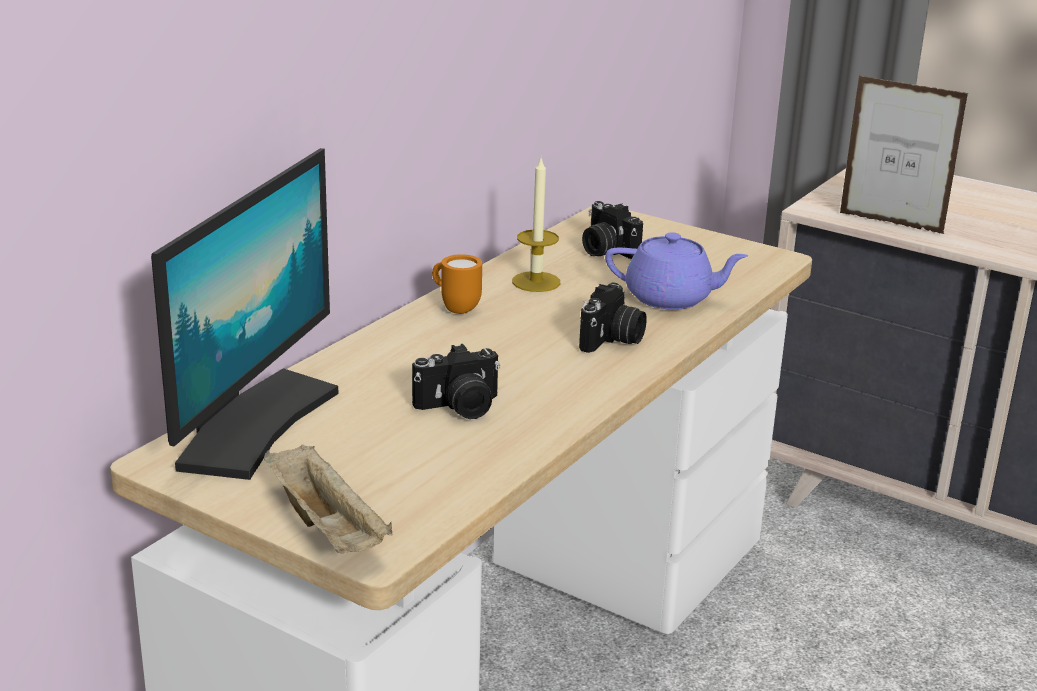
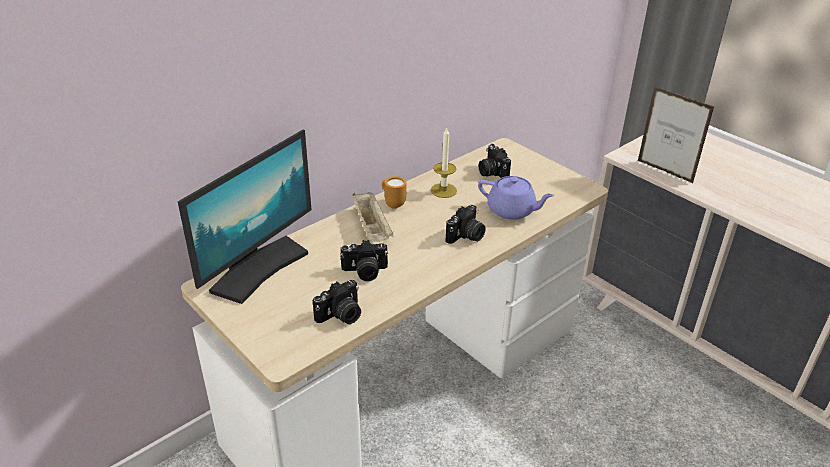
camera: 15 degrees right, 10 degrees up
beige tray [263,444,393,554] -> beige tray moved to [352,192,393,242]
none -> camera [313,280,361,324]

